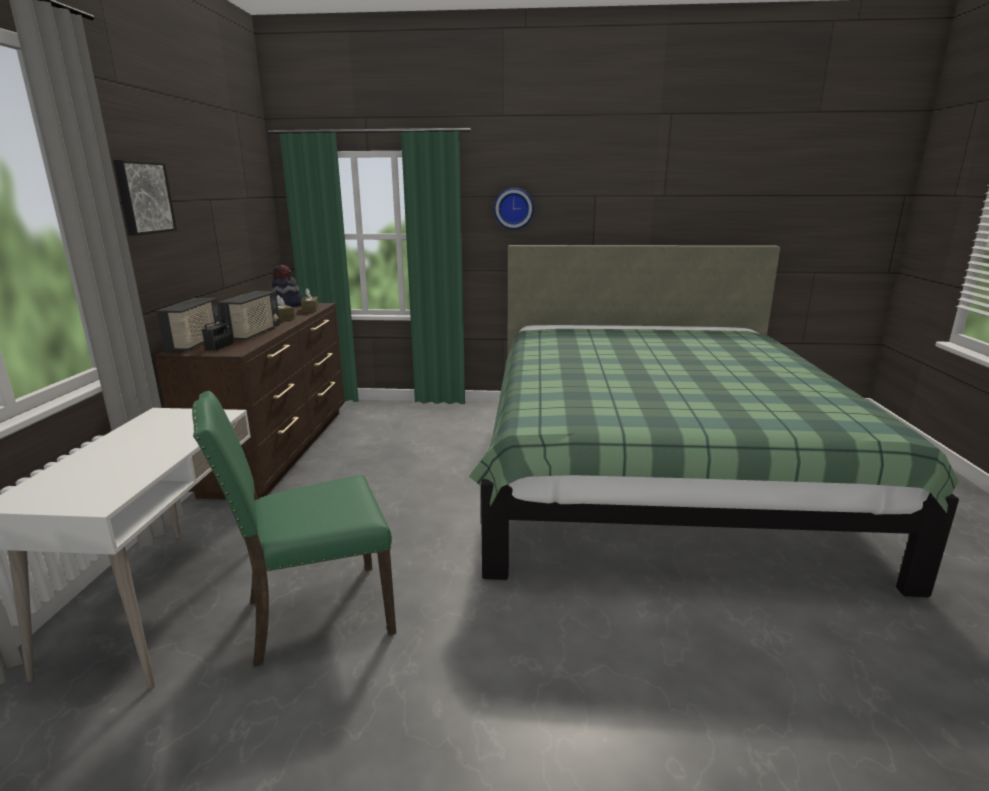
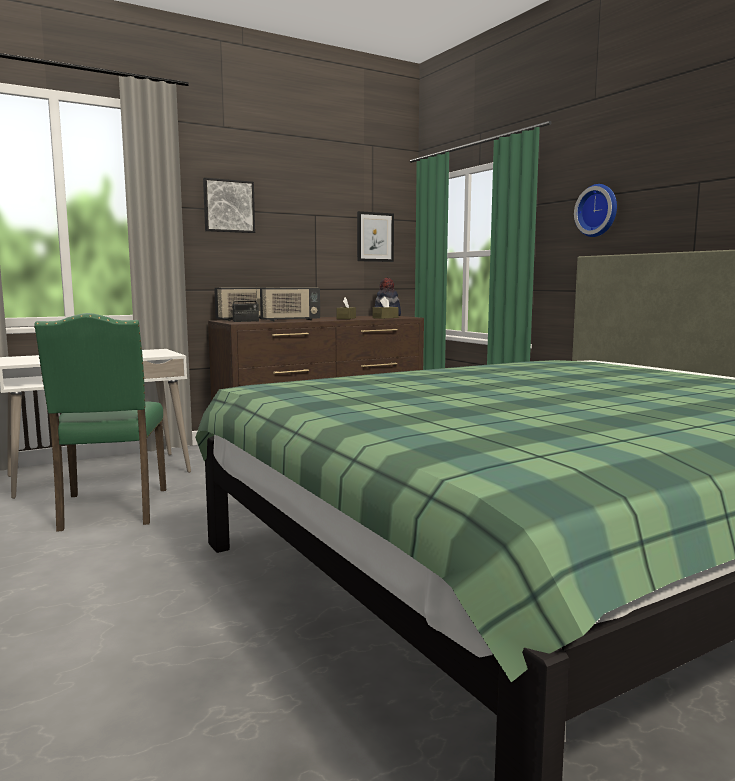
camera: 55 degrees right, 10 degrees down
green chair [192,391,396,667] -> green chair turned 135 degrees counterclockwise [34,313,166,532]
none -> picture [357,211,394,262]

